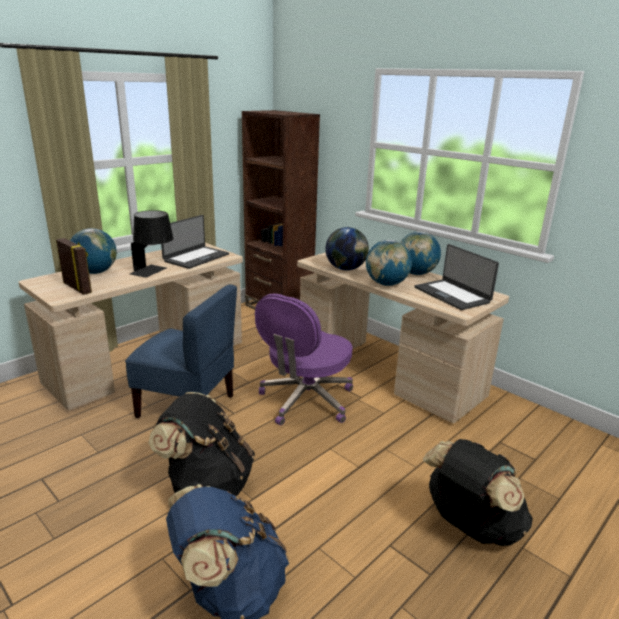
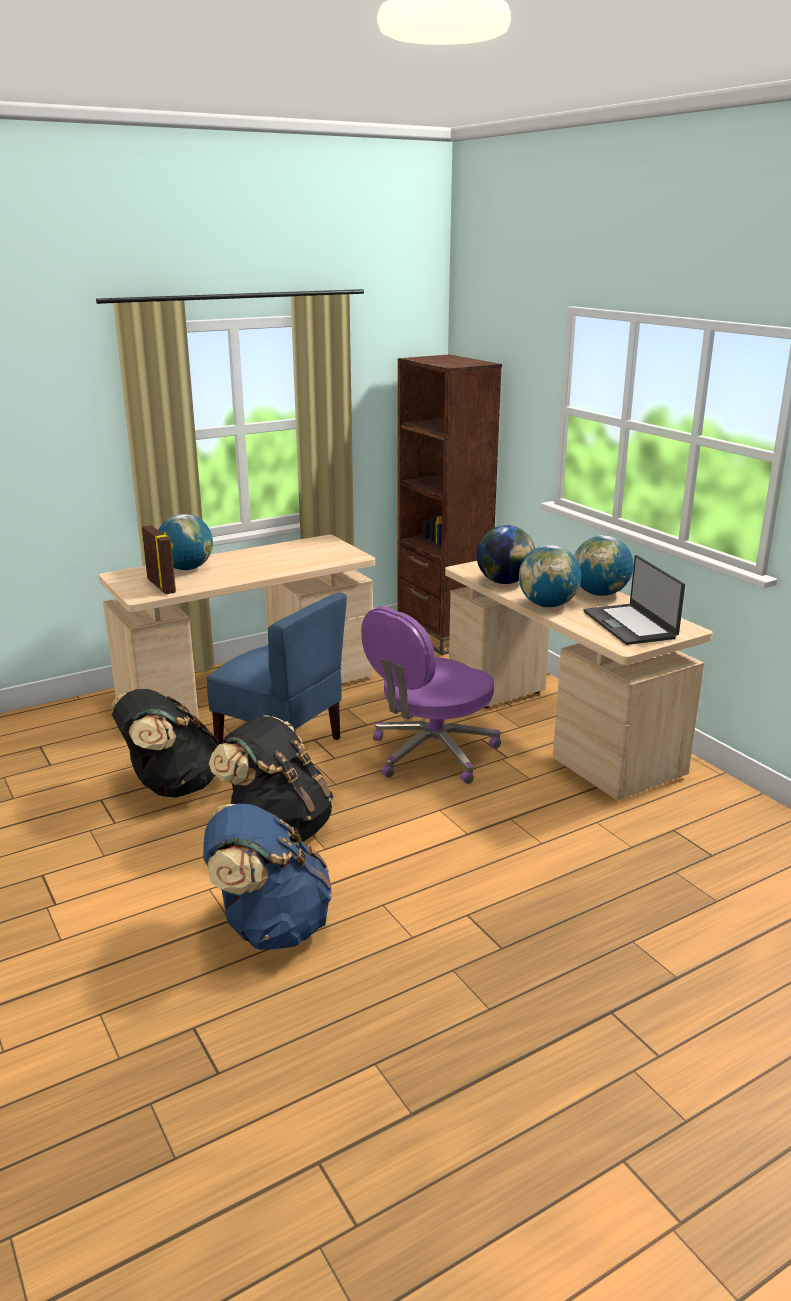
camera: 15 degrees right, 0 degrees up
black table lamp [130,210,173,278] -> none
laptop [161,215,229,269] -> none
black backpack [423,439,533,546] -> black backpack moved to [111,689,220,798]

